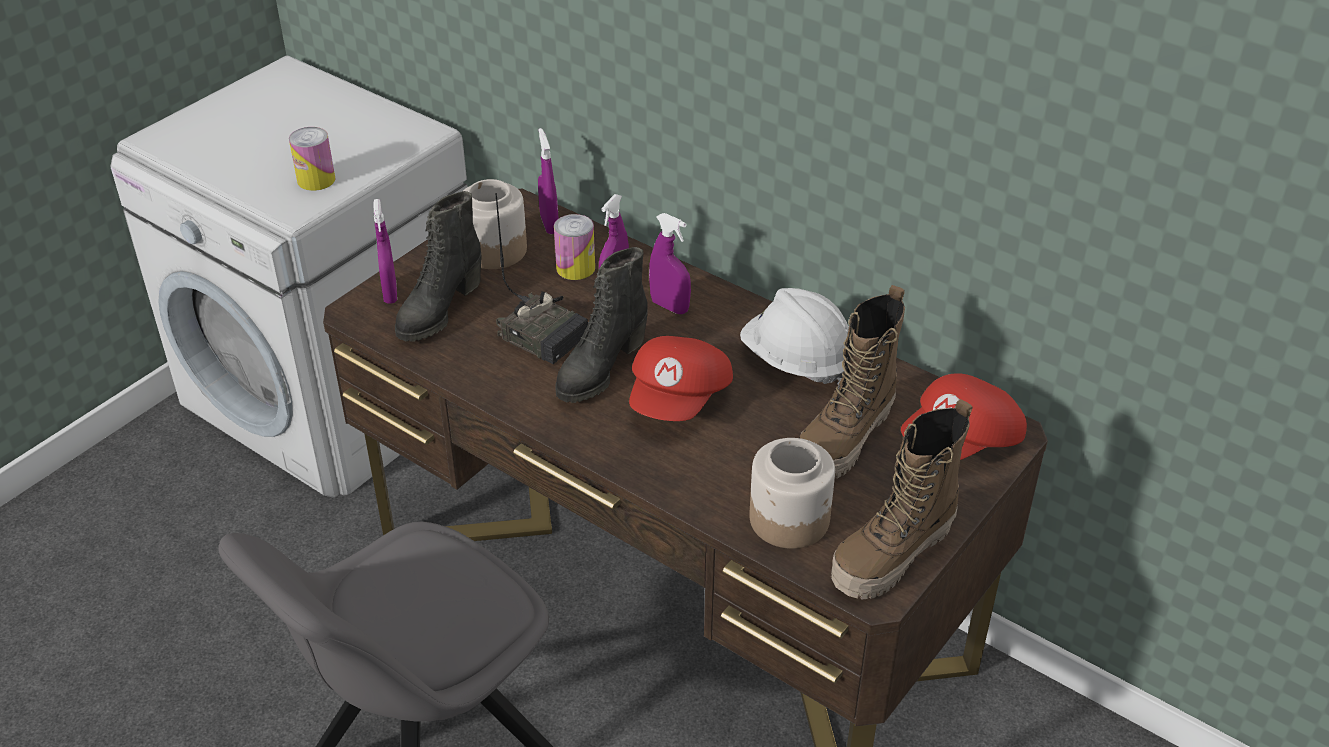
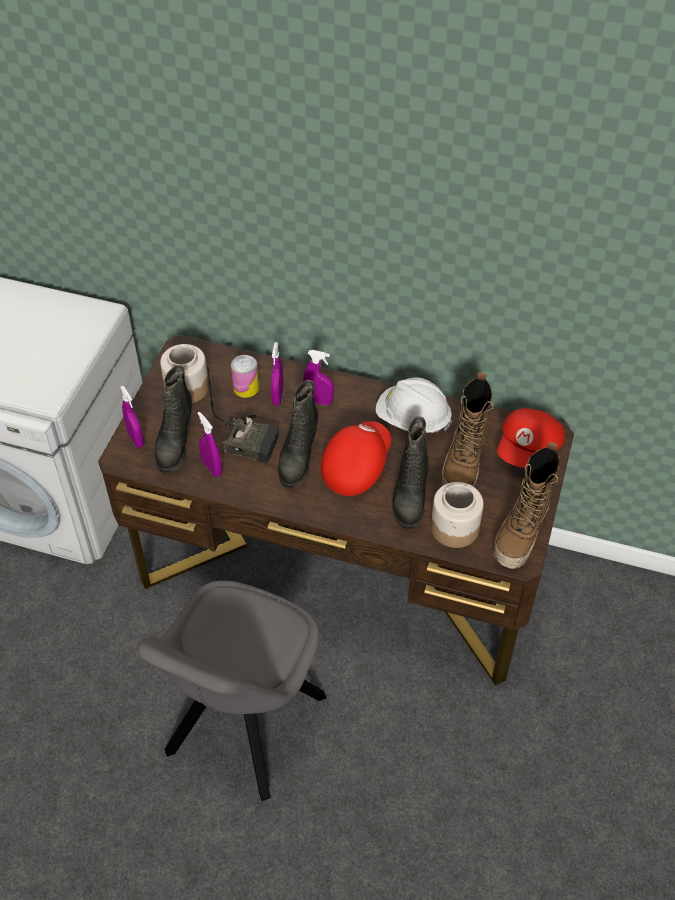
camera: 20 degrees left, 10 degrees up
can [289,127,335,191] -> none
purple spray bottle [538,128,559,234] -> purple spray bottle moved to [198,412,222,477]
red cap [629,336,733,421] -> red cap turned 150 degrees counterclockwise [321,421,391,496]
none -> black boot [392,416,429,530]

